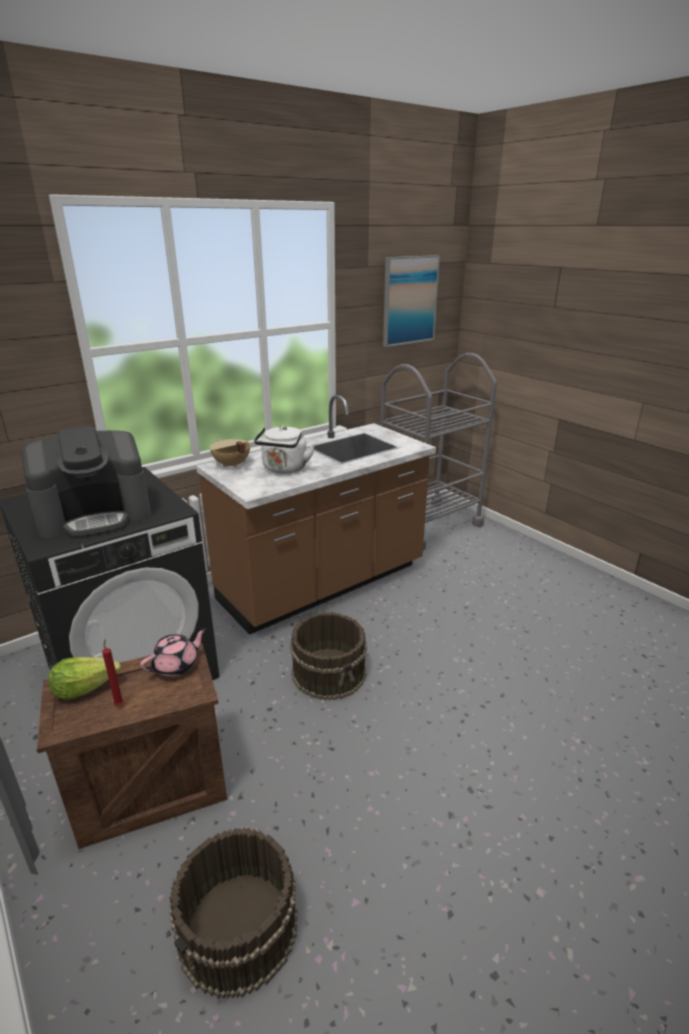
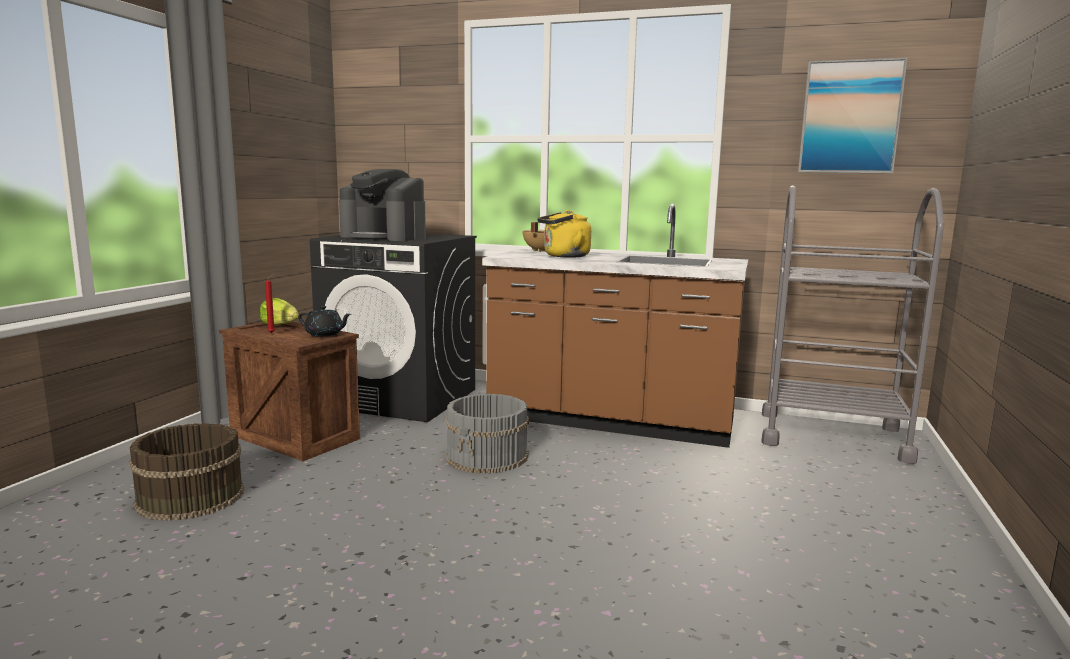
camera: 55 degrees right, 15 degrees down
pink teapot [140,628,206,677] -> black teapot [298,306,351,336]
white kettle [254,426,315,474] -> yellow kettle [537,210,591,258]
brown bucket [290,612,367,700] -> grey bucket [445,394,529,474]

